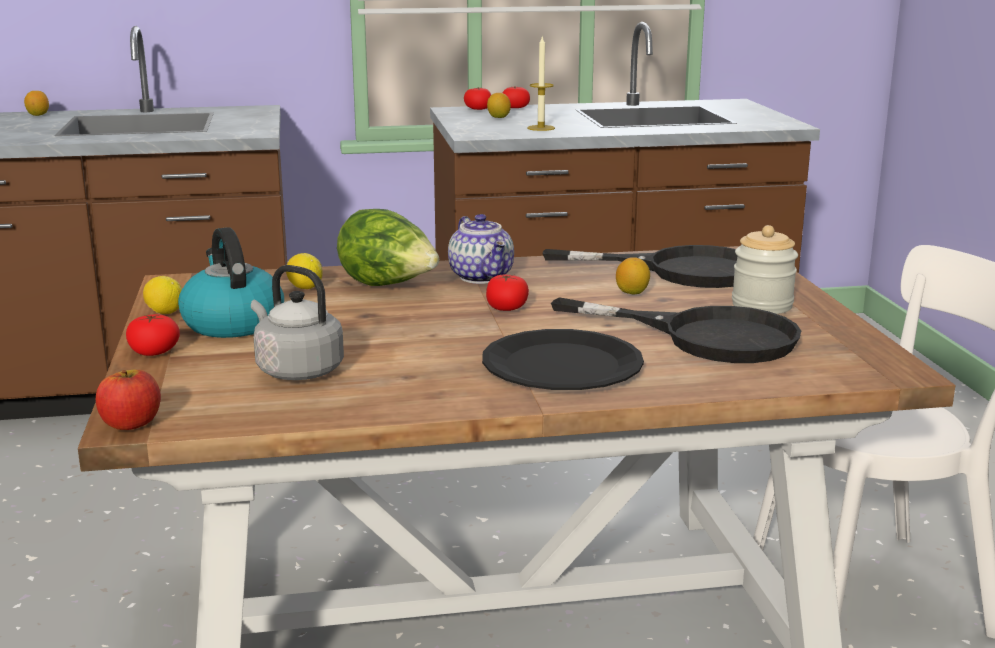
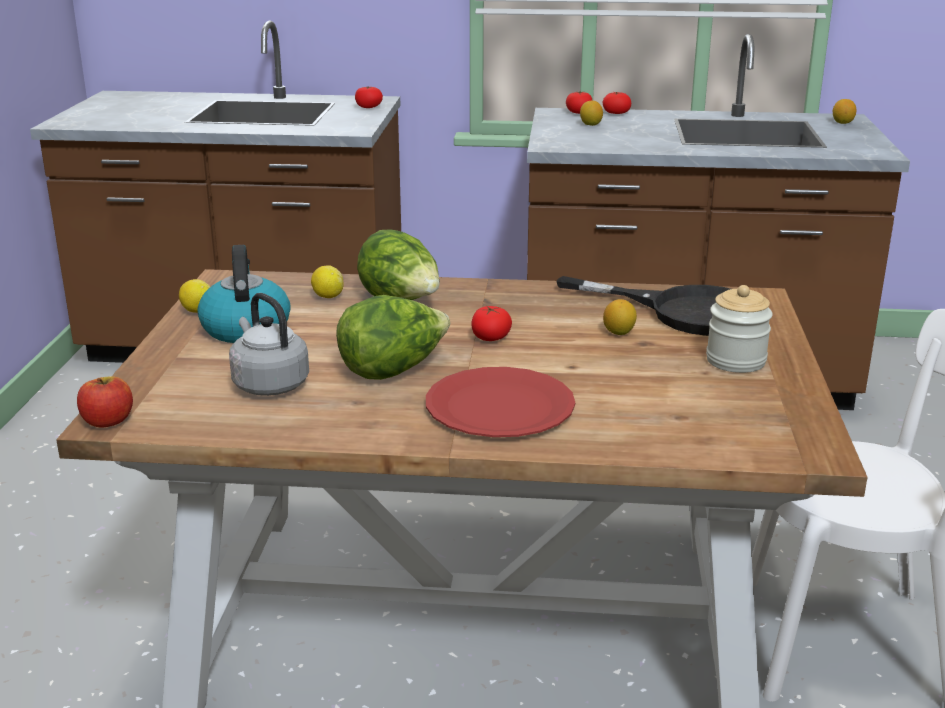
camera: 15 degrees right, 5 degrees up
lemon [24,91,49,116] -> lemon moved to [833,99,856,124]
tomato [126,314,180,356] -> tomato moved to [355,86,383,108]
teapot [448,214,514,284] -> none
black plate [482,329,644,390] -> red plate [426,367,575,437]
candle [527,37,555,131] -> none
black frying pan [551,297,801,363] -> none
none -> lettuce [336,295,450,380]

